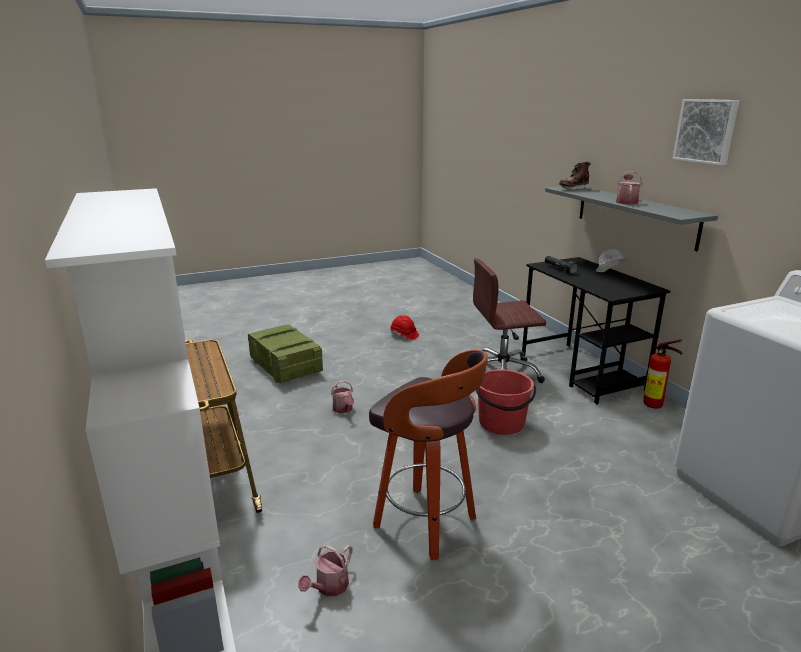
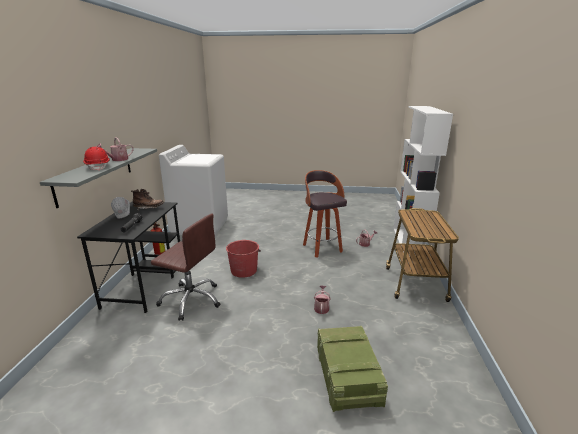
camera: 150 degrees left, 0 degrees up
red hard hat [390,315,419,340] -> red hard hat moved to [83,147,110,171]
brown boot [559,161,591,190] -> brown boot moved to [131,189,164,210]
picture [672,99,740,165] -> none

